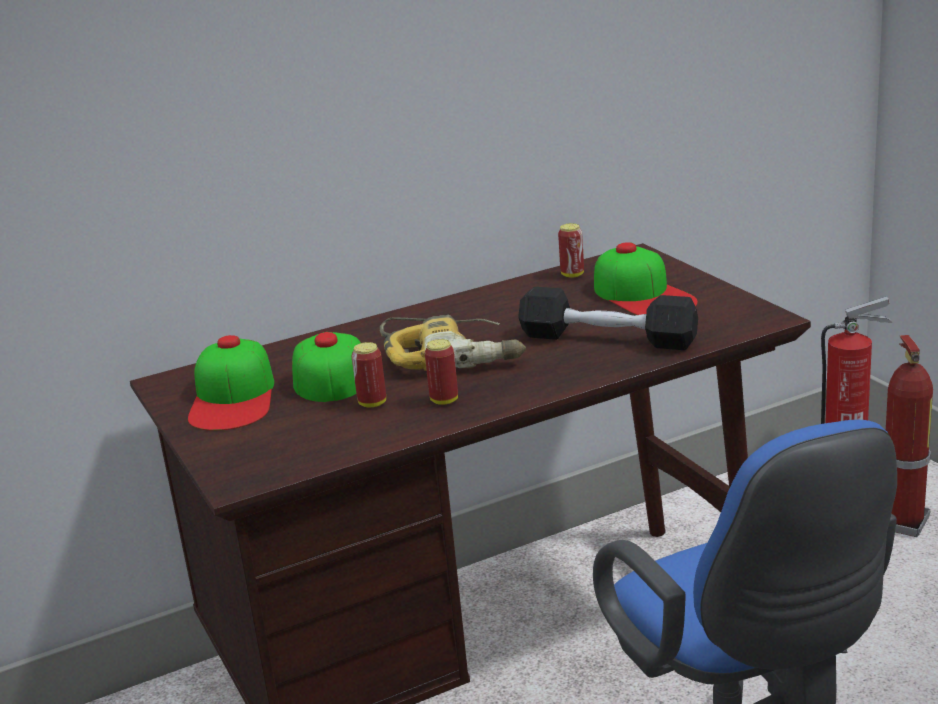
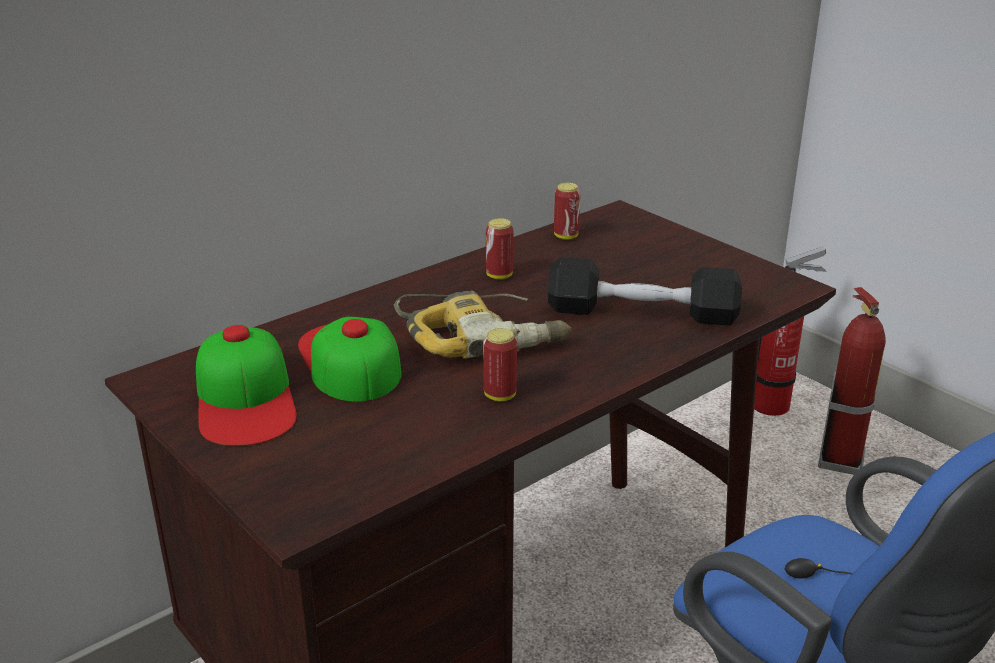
camera: 15 degrees left, 5 degrees up
can [351,342,386,407] -> can moved to [486,218,514,279]
cap [594,242,698,315] -> none

